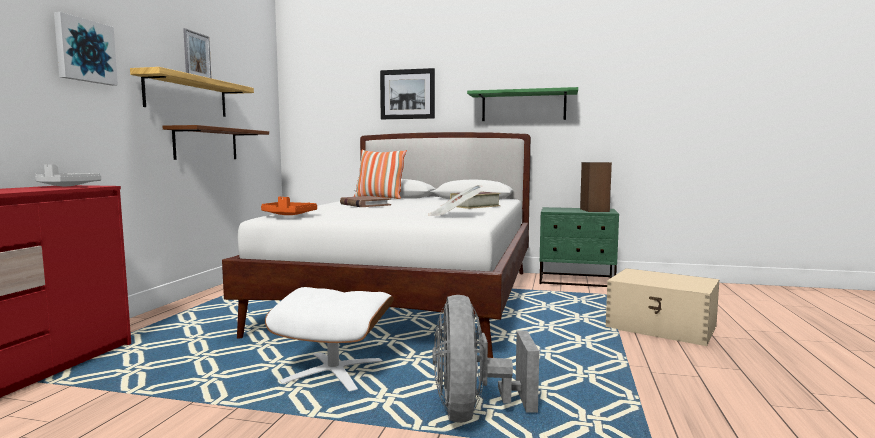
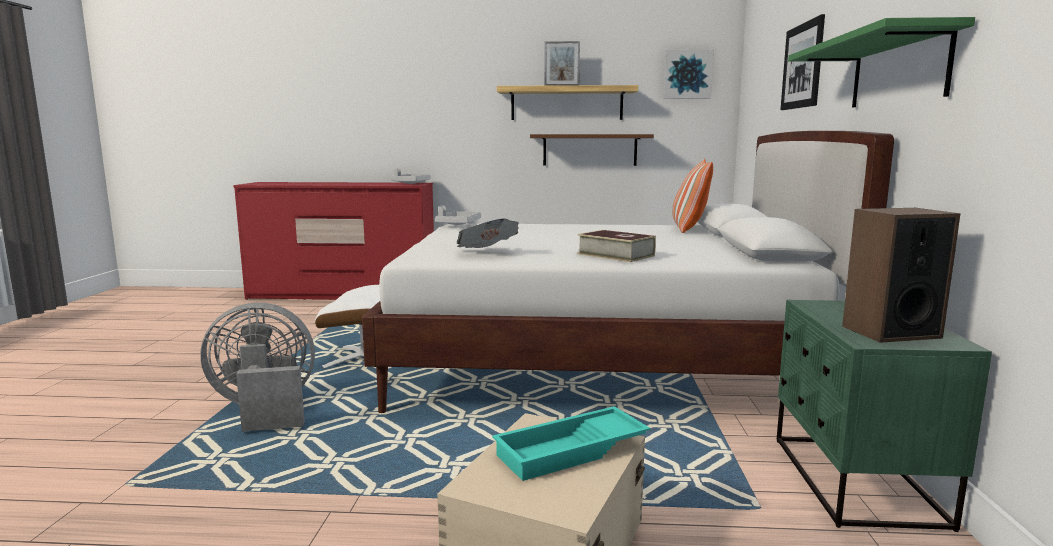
camera: 80 degrees right, 5 degrees up
picture [54,12,118,86] -> picture moved to [664,50,714,99]
orange tray [261,197,317,215] -> grey tray [435,206,481,225]
brown book [340,196,391,207] -> none
none -> turquoise tray [492,406,650,481]

